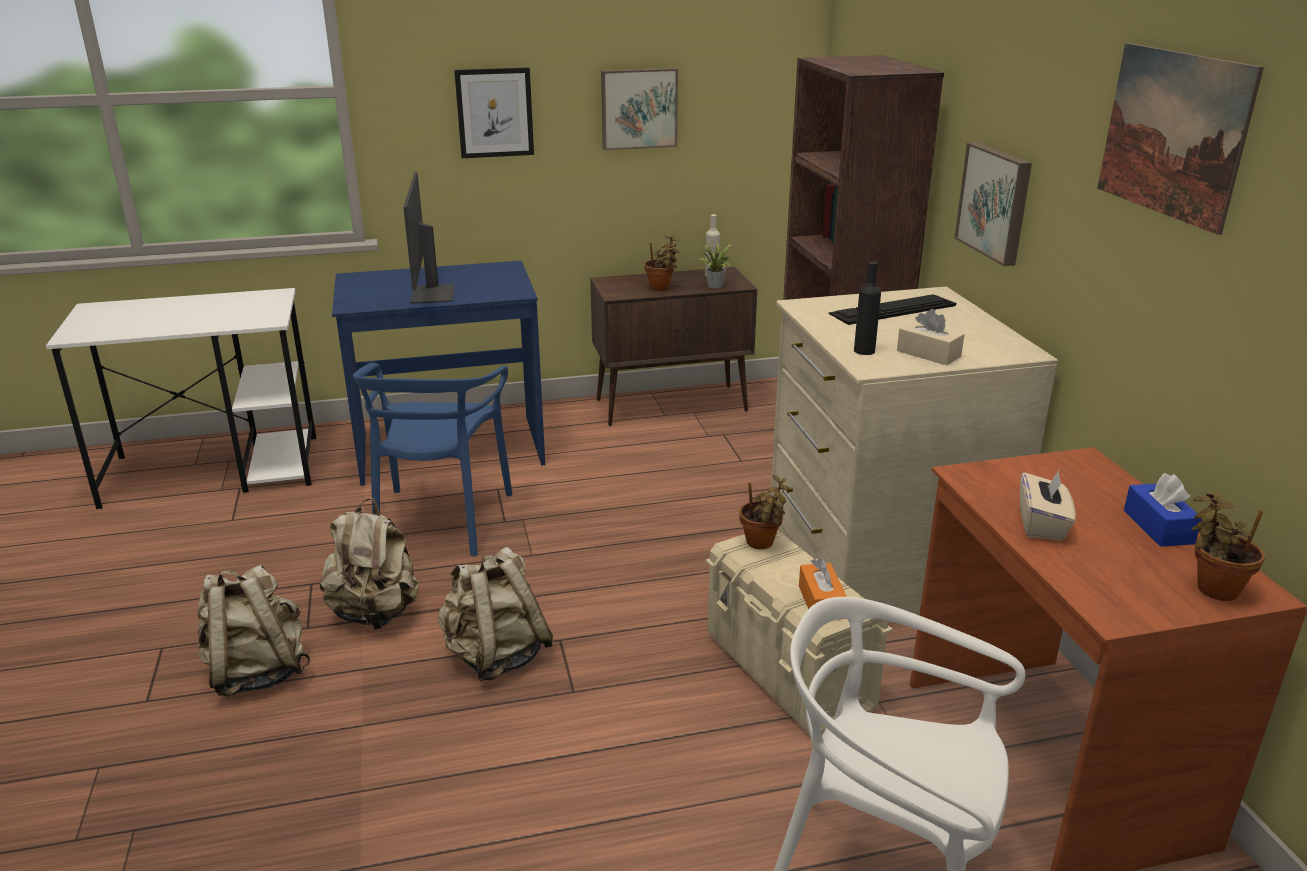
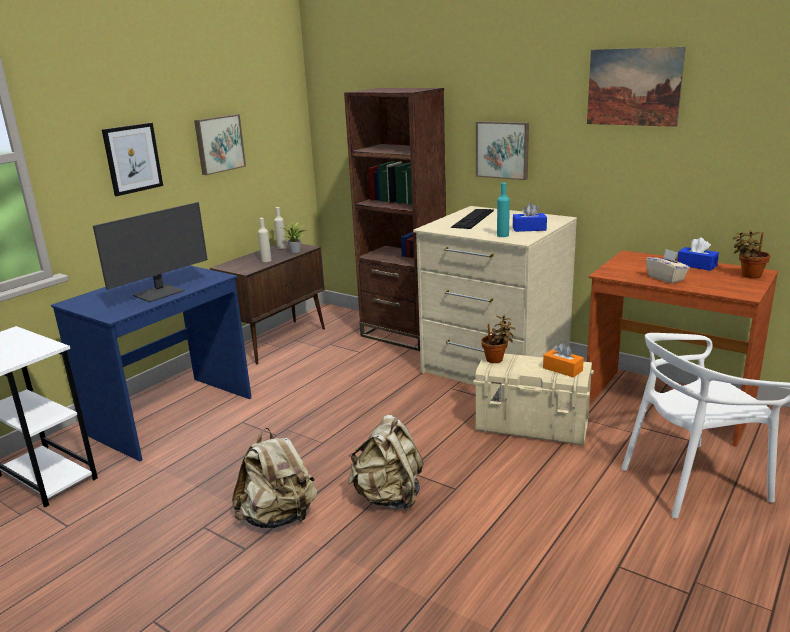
camera: 40 degrees left, 5 degrees down
beige backpack [197,564,310,697] -> none
blue chair [353,363,513,557] -> none
monitor [403,172,454,304] -> monitor turned 90 degrees counterclockwise [93,202,208,302]
potted plant [644,235,679,291] -> beige bottle [258,218,271,262]
black bottle [854,261,881,355] -> turquoise bottle [497,183,510,237]
beige tissue box [897,309,964,365] -> blue tissue box [513,203,547,232]

